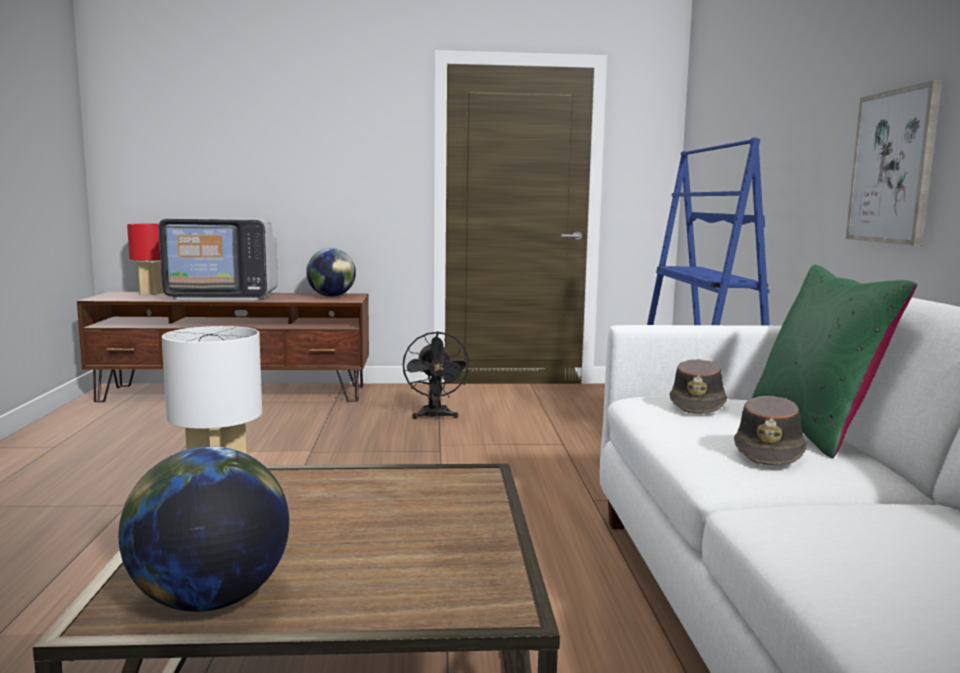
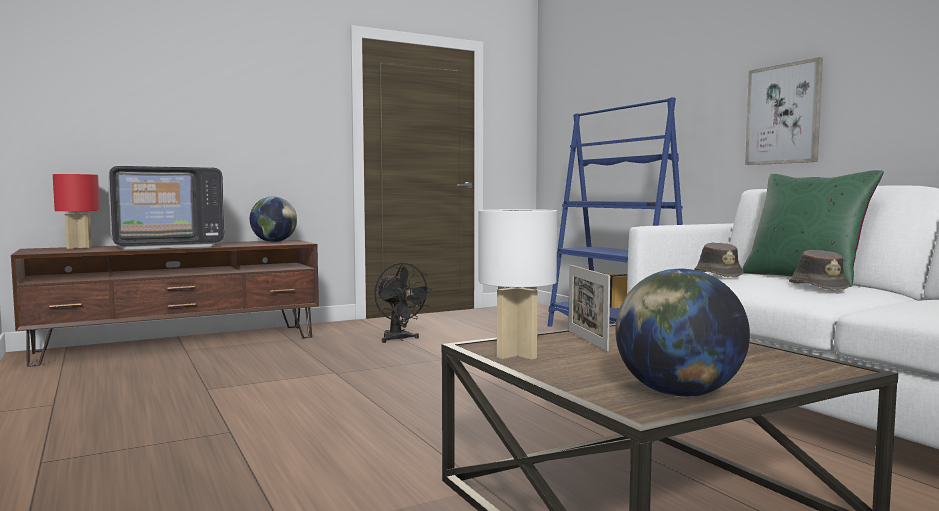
camera: 25 degrees left, 5 degrees down
none -> picture frame [568,265,610,352]

